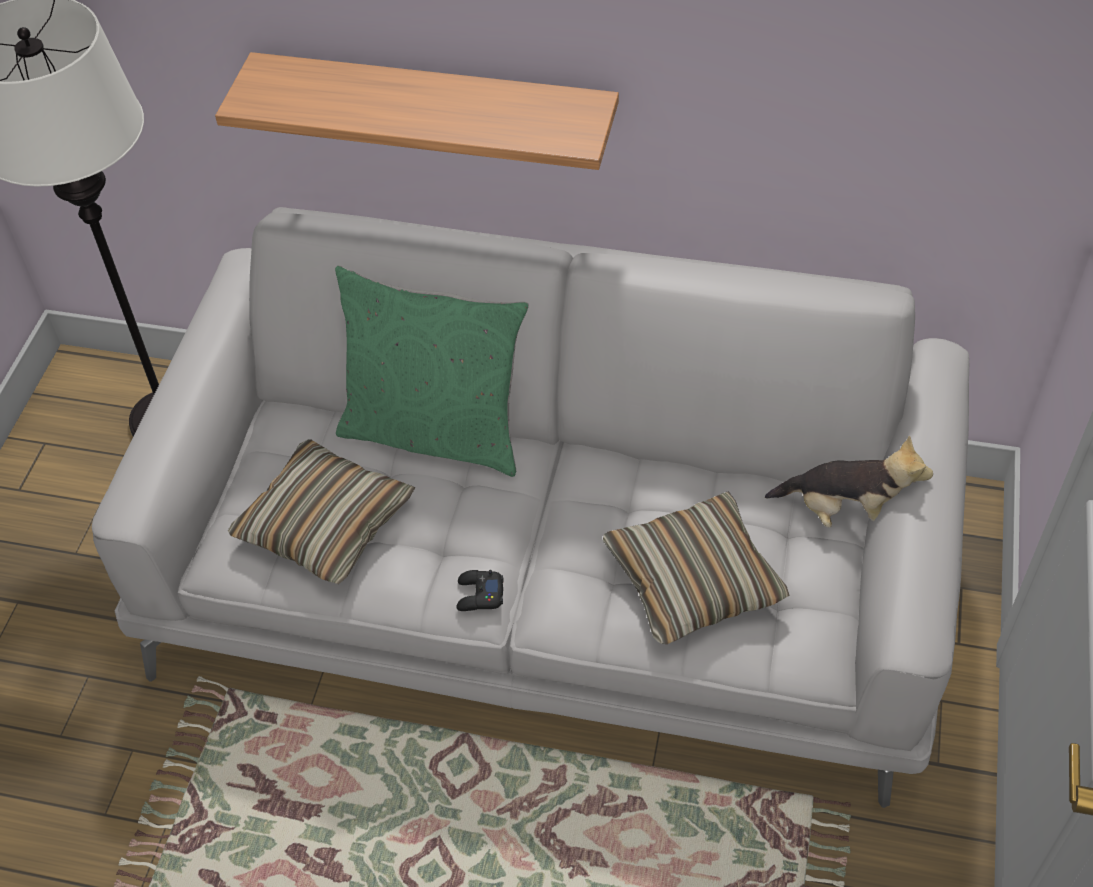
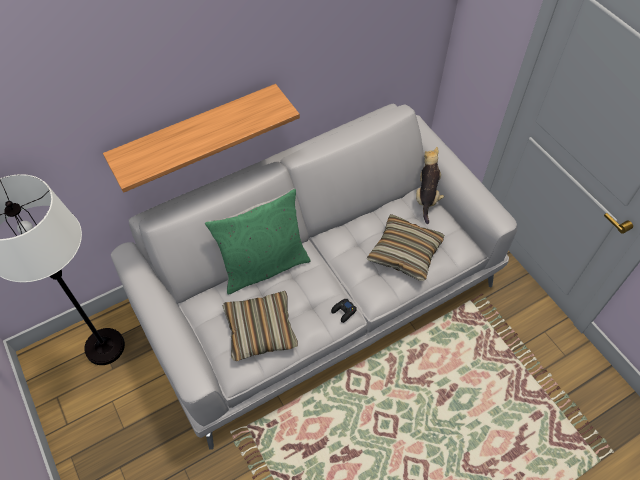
camera: 45 degrees left, 5 degrees up
plush toy [765,435,933,527] -> plush toy turned 60 degrees counterclockwise [416,147,444,224]

